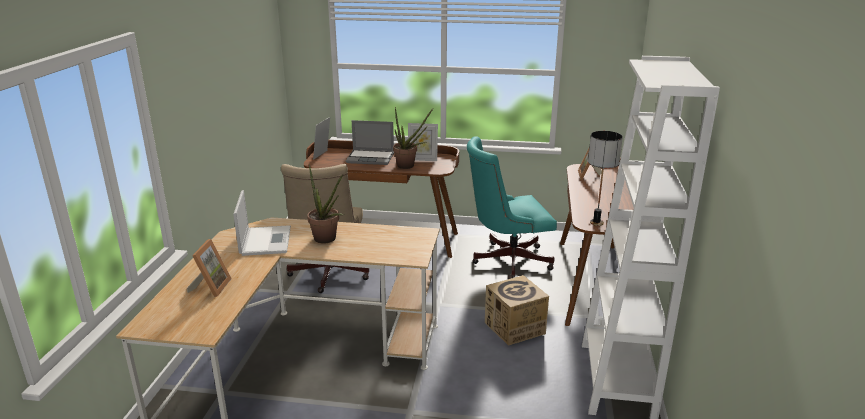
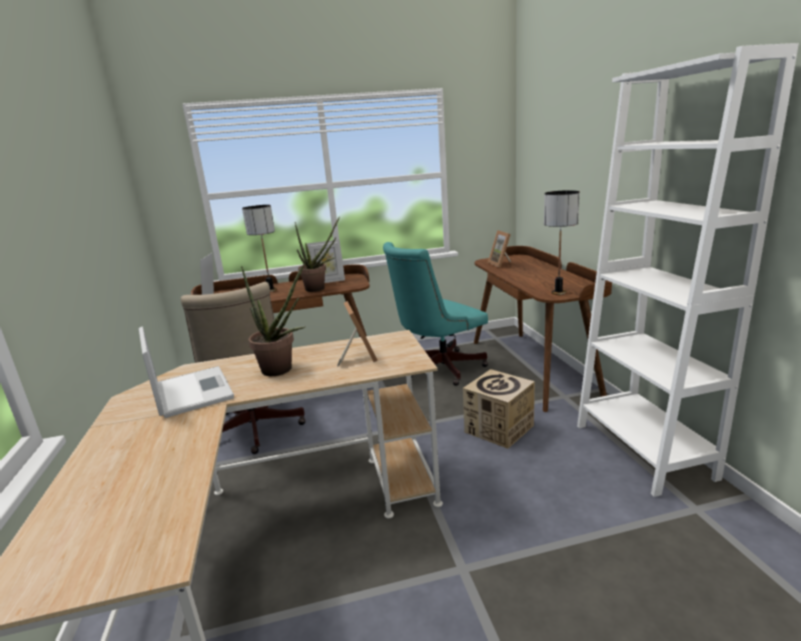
camera: 20 degrees left, 5 degrees down
picture frame [187,239,232,297] -> picture frame moved to [337,301,378,367]
laptop [346,120,394,165] -> table lamp [242,205,277,292]

